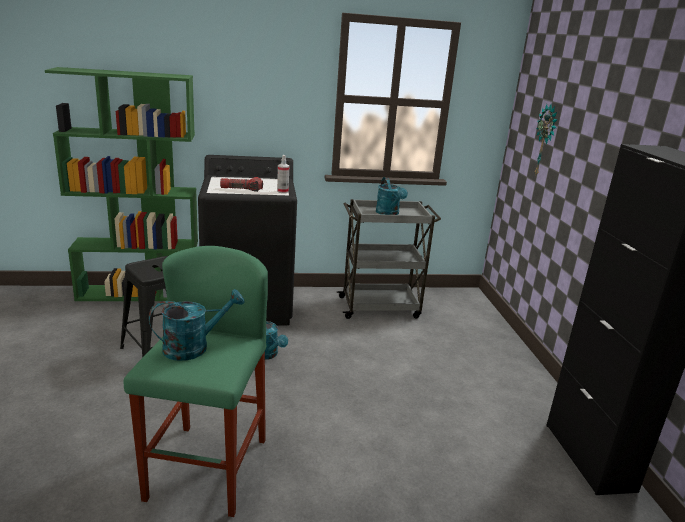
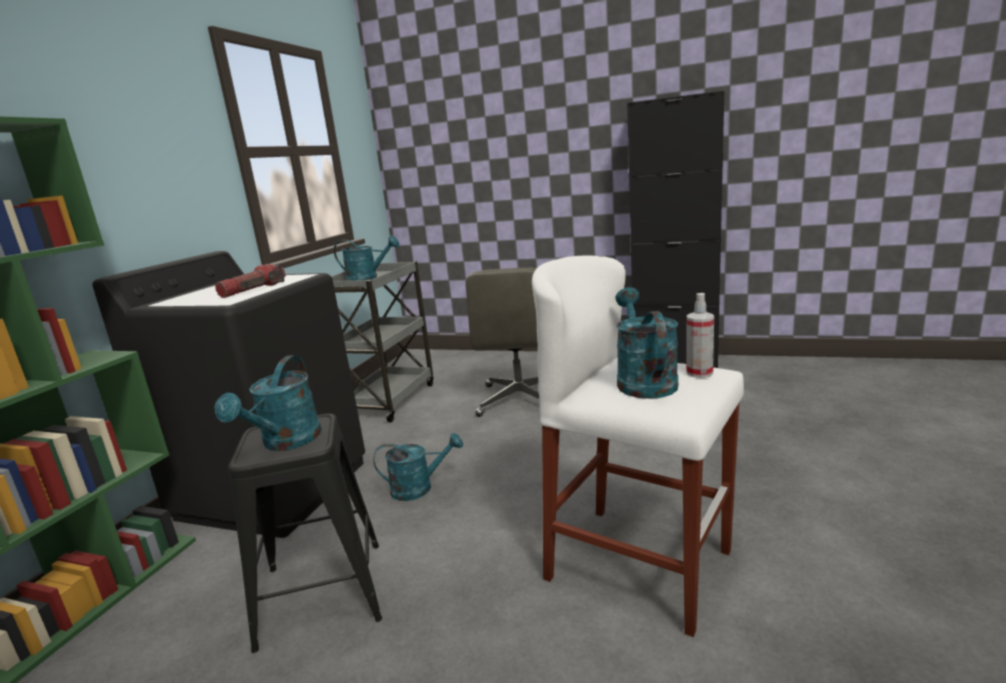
camera: 60 degrees left, 5 degrees down
green stool [124,246,268,517] -> white stool [532,255,744,637]
spray bottle [277,155,289,193] -> spray bottle moved to [686,293,714,378]
wall clock [534,104,558,177] -> none
none -> turquoise watering can [214,355,322,451]
none -> grey office chair [466,268,539,417]

